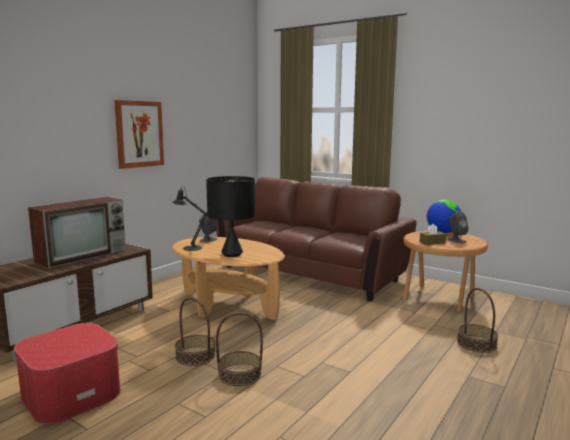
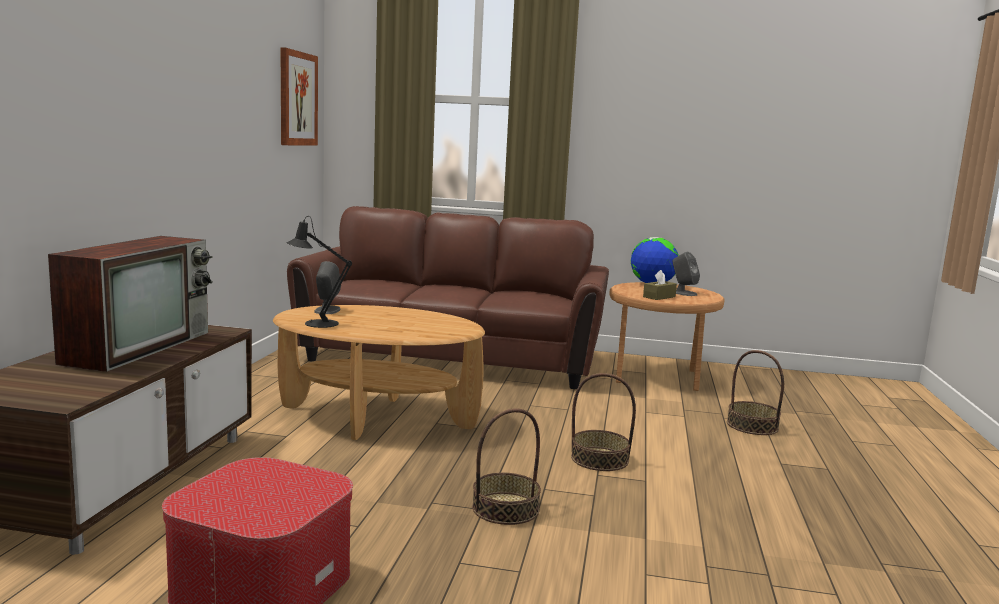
camera: 25 degrees left, 0 degrees up
picture [114,100,164,169] -> picture moved to [280,47,318,146]
basket [175,297,216,366] -> basket moved to [571,373,636,471]
black table lamp [206,176,255,257] -> none

